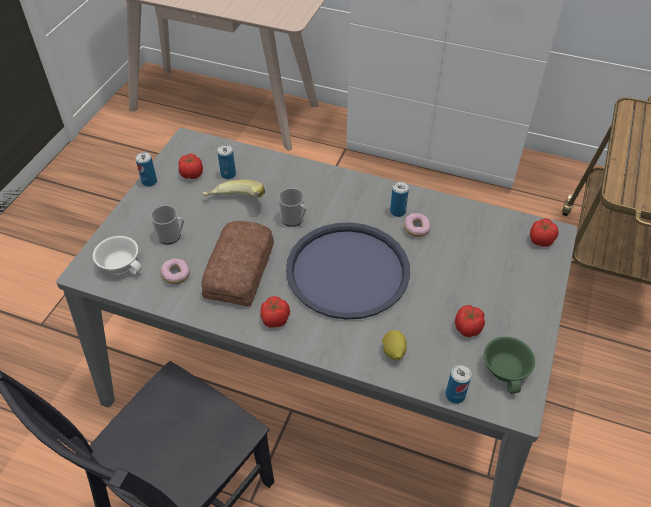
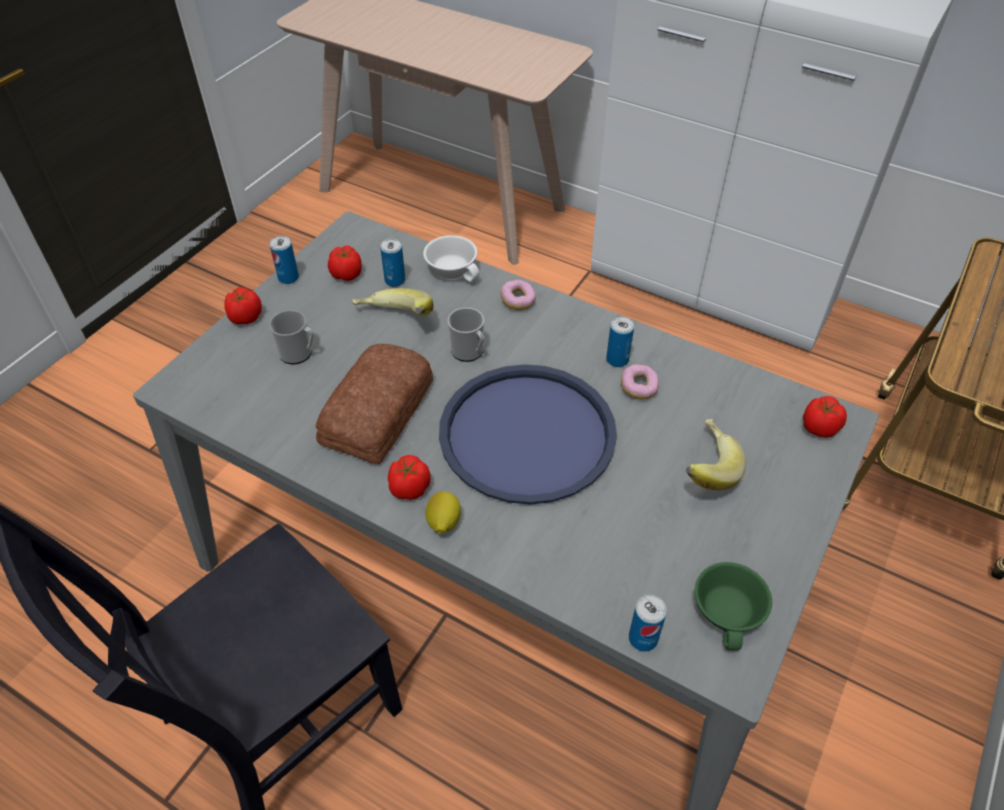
camera: 10 degrees right, 0 degrees up
white cup [93,236,142,275] -> white cup moved to [423,235,480,282]
donut [160,258,190,284] -> donut moved to [501,280,536,310]
lemon [382,330,407,361] -> lemon moved to [425,491,461,534]
tomato [455,305,485,337] -> tomato moved to [224,287,262,324]
none -> banana [686,419,746,490]

